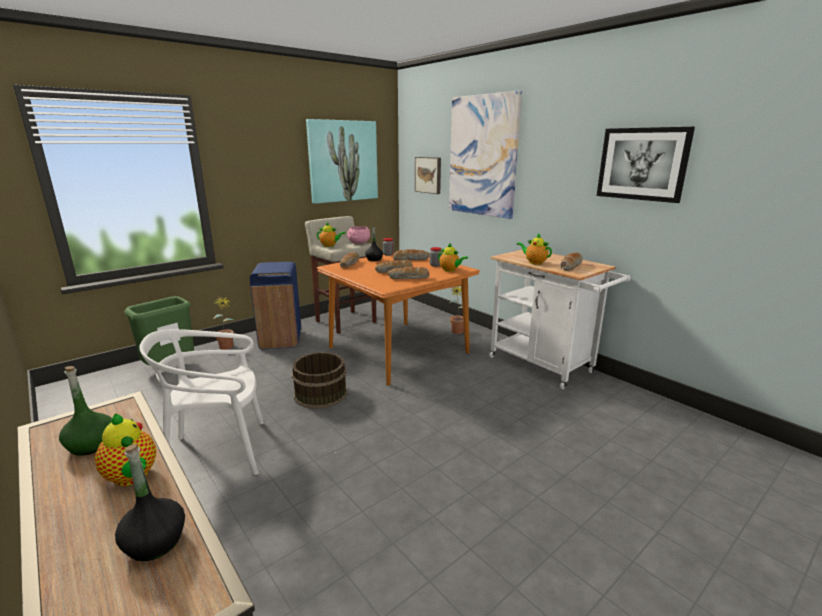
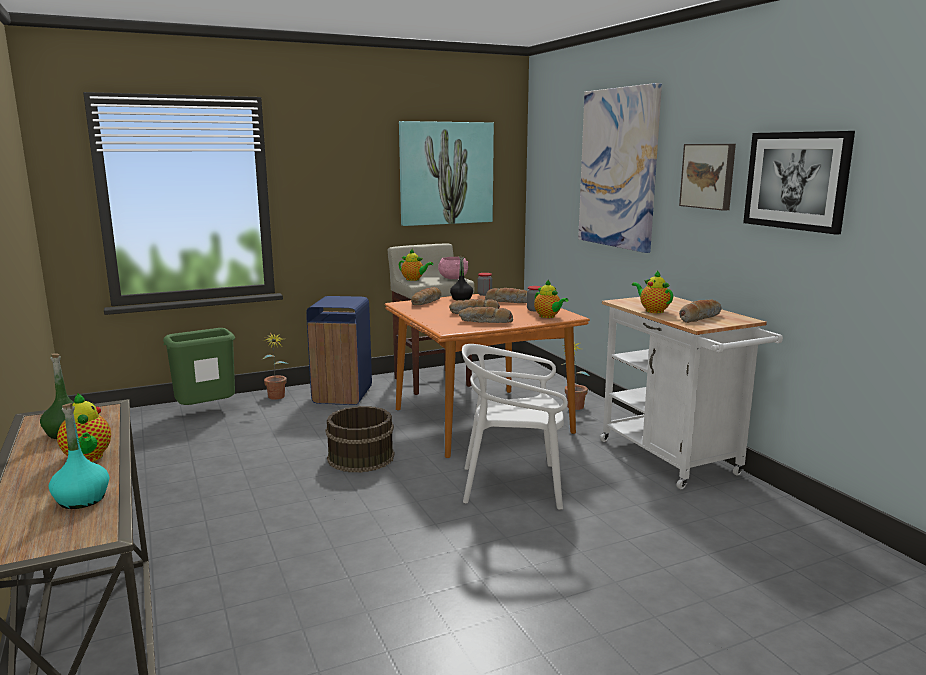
camera: 15 degrees right, 5 degrees down
black bottle [115,444,185,561] -> turquoise bottle [49,403,109,509]
white chair [139,329,264,475] -> white chair moved to [462,344,568,510]
picture [415,157,441,194] -> picture moved to [679,144,736,211]

